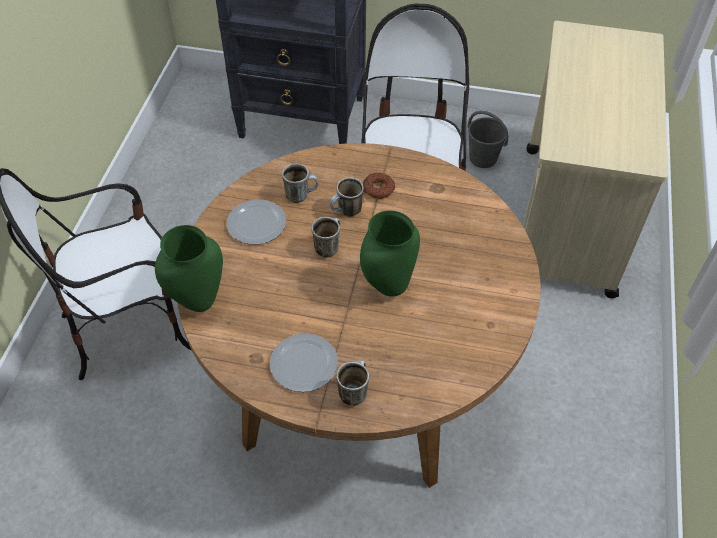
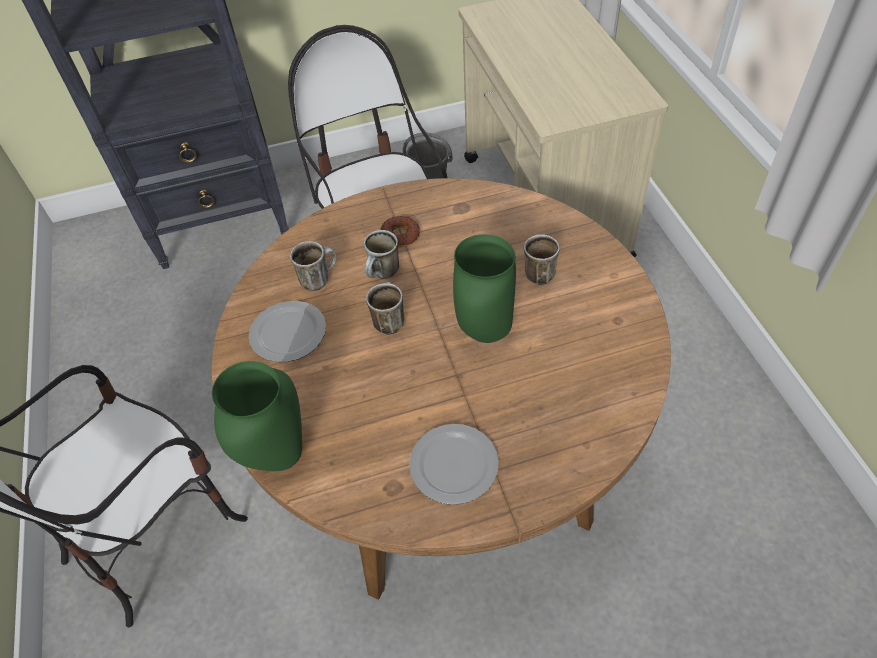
camera: 25 degrees left, 0 degrees up
mug [336,360,369,406] -> mug moved to [524,234,560,285]

